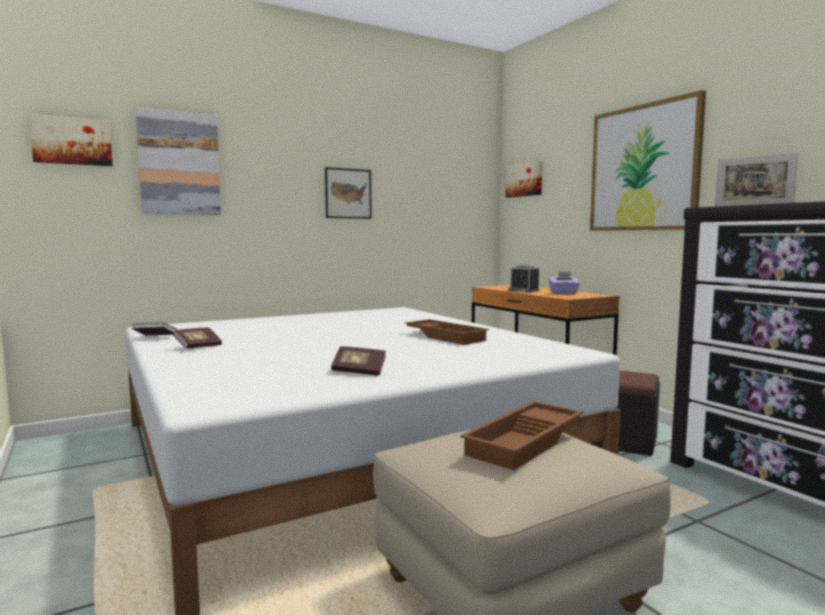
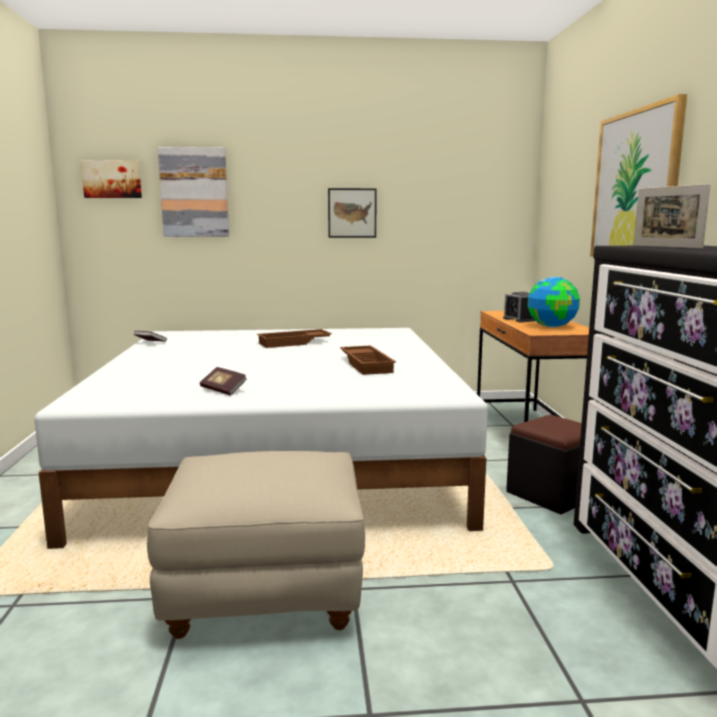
camera: 25 degrees right, 5 degrees up
book [173,328,222,349] -> none
brown tray [460,401,584,470] -> brown tray moved to [257,329,332,348]
picture [506,161,542,198] -> none
purple tissue box [549,272,580,294] -> globe [528,277,580,327]

